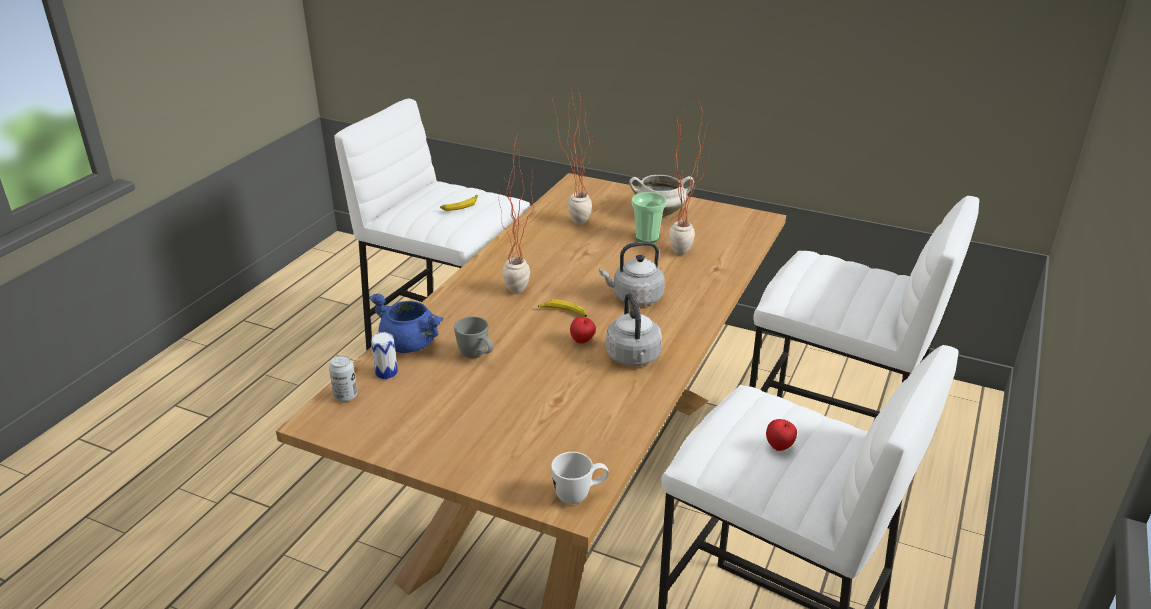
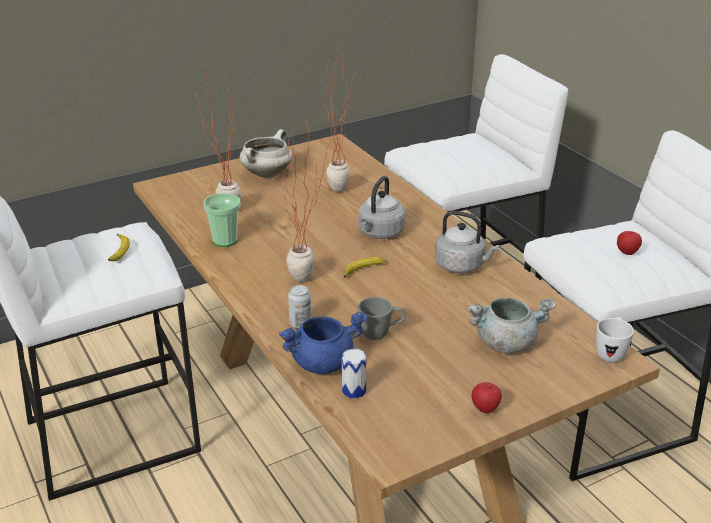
camera: 55 degrees left, 0 degrees up
can [329,355,358,402] -> can moved to [288,285,311,328]
apple [570,317,596,344] -> apple moved to [472,382,502,413]
cup [632,192,667,242] -> cup moved to [203,193,241,247]
none -> grey cooking pot [468,298,556,353]

